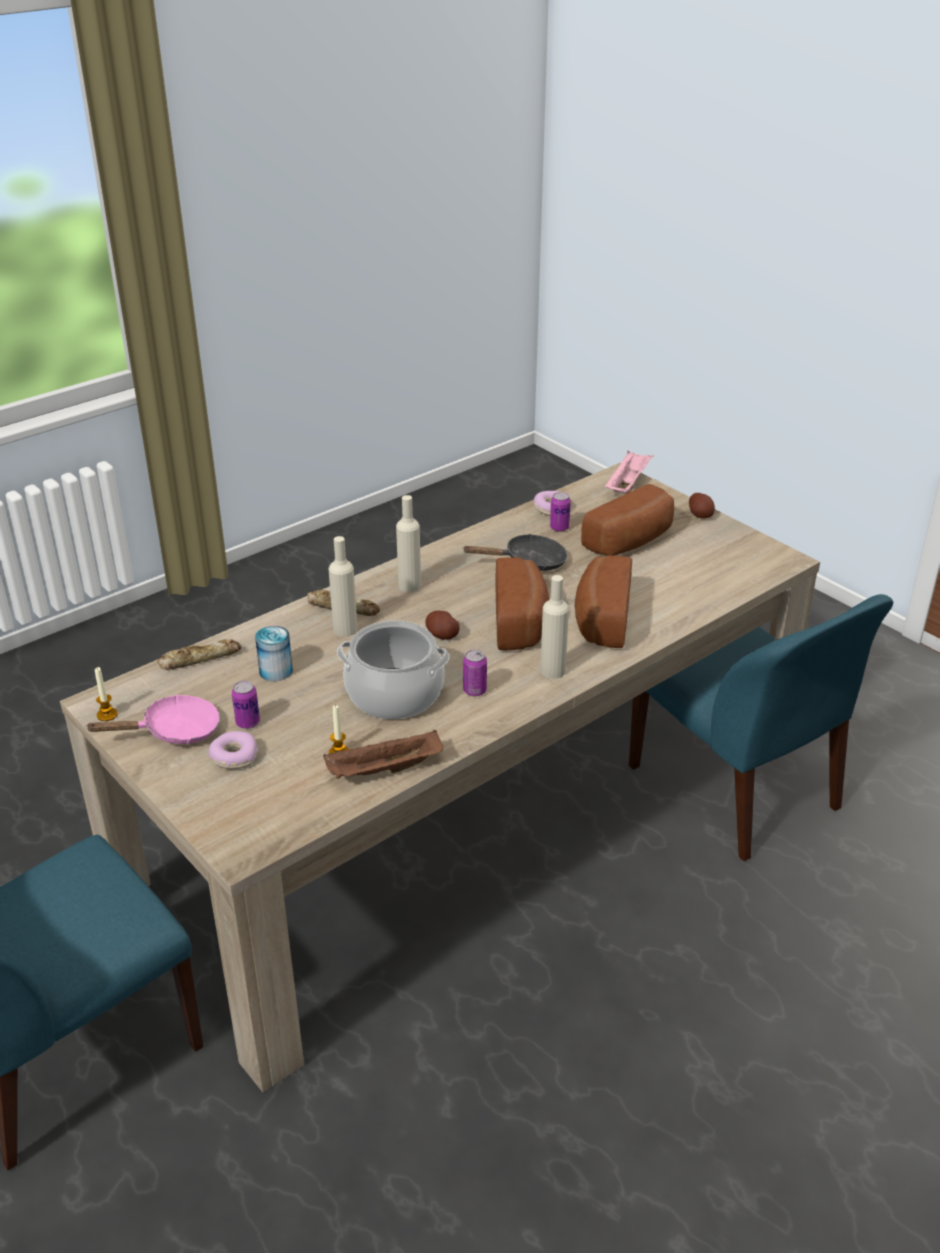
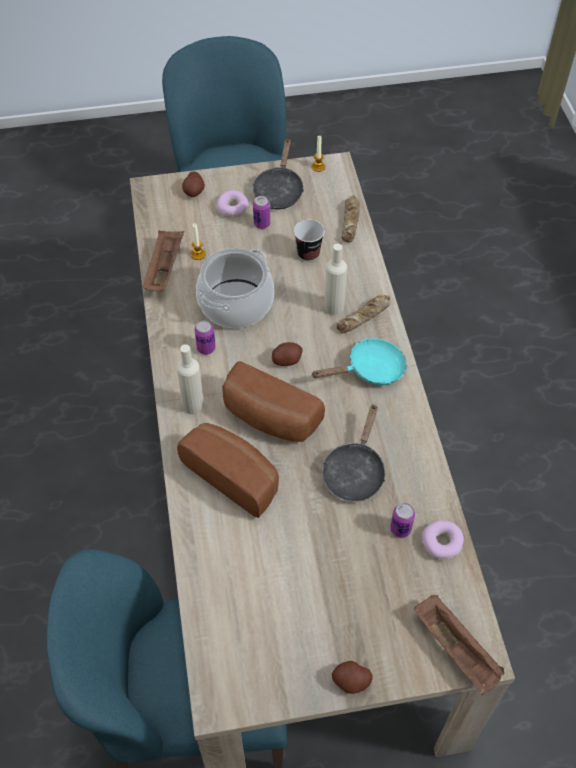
camera: 120 degrees right, 20 degrees up
pink frying pan [85,695,220,744] -> black frying pan [252,138,304,209]
can [255,626,293,681] -> cup [294,220,325,262]
beige bottle [396,495,421,592] -> turquoise frying pan [311,338,407,385]
bread [581,484,674,556] -> none
pink tray [605,451,654,494] -> brown tray [414,595,504,695]
none -> potato [182,172,205,197]

